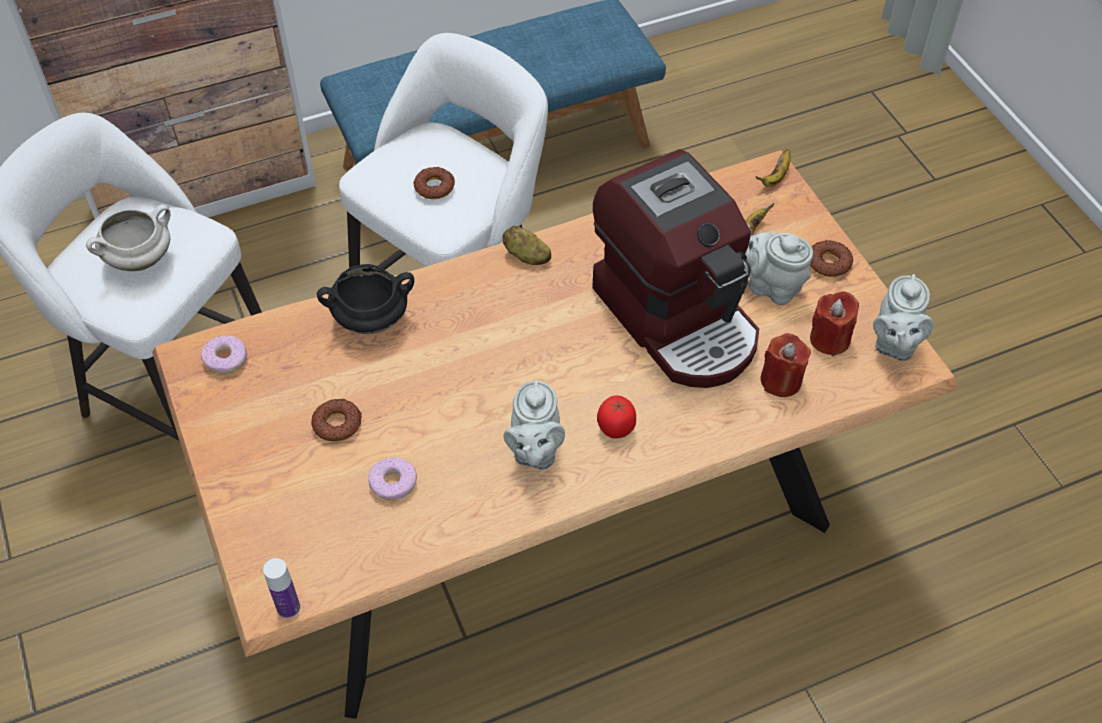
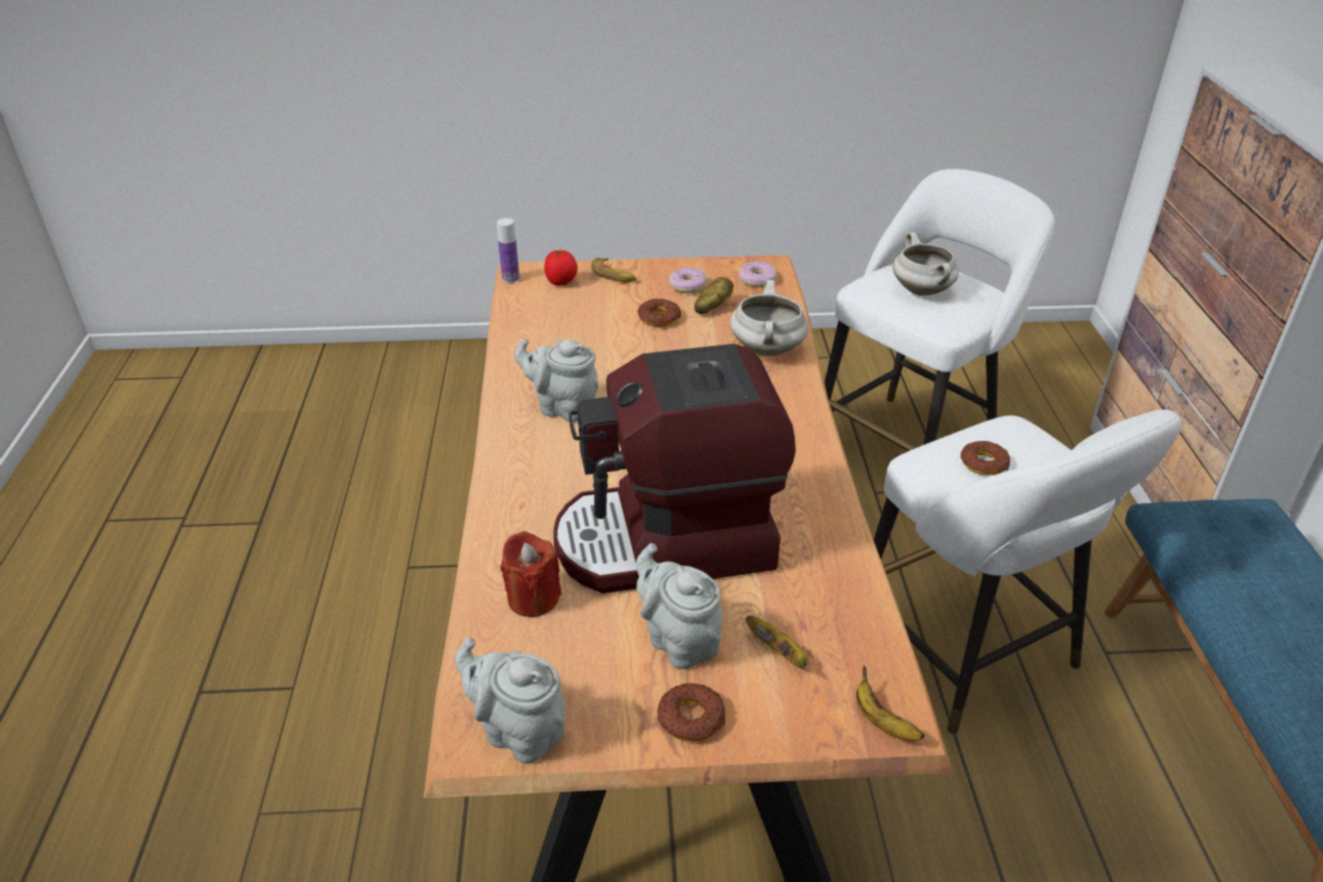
camera: 110 degrees right, 15 degrees down
black cooking pot [317,264,414,334] -> white cooking pot [730,280,808,356]
donut [368,457,417,500] -> donut moved to [669,267,707,293]
potato [503,226,551,265] -> potato moved to [694,277,734,314]
tomato [597,396,636,439] -> tomato moved to [545,250,577,286]
grey teapot [745,223,813,305] -> grey teapot turned 90 degrees counterclockwise [636,543,723,669]
red candle [810,291,859,356] -> none
none -> banana [591,258,637,282]

